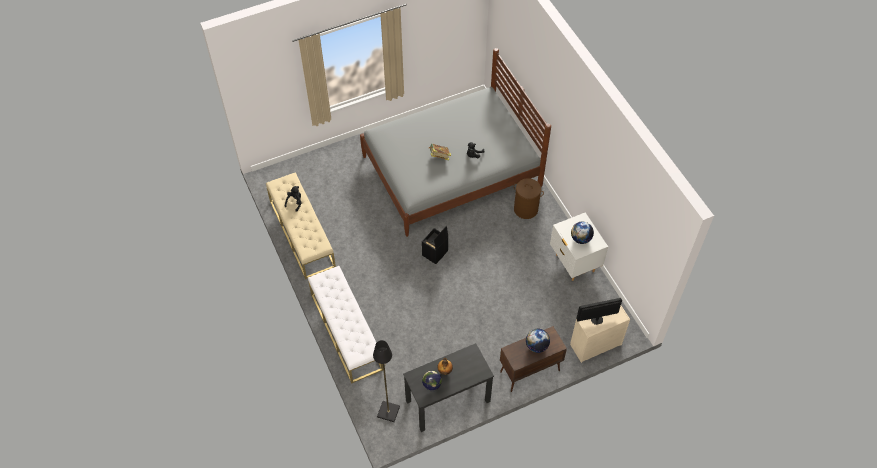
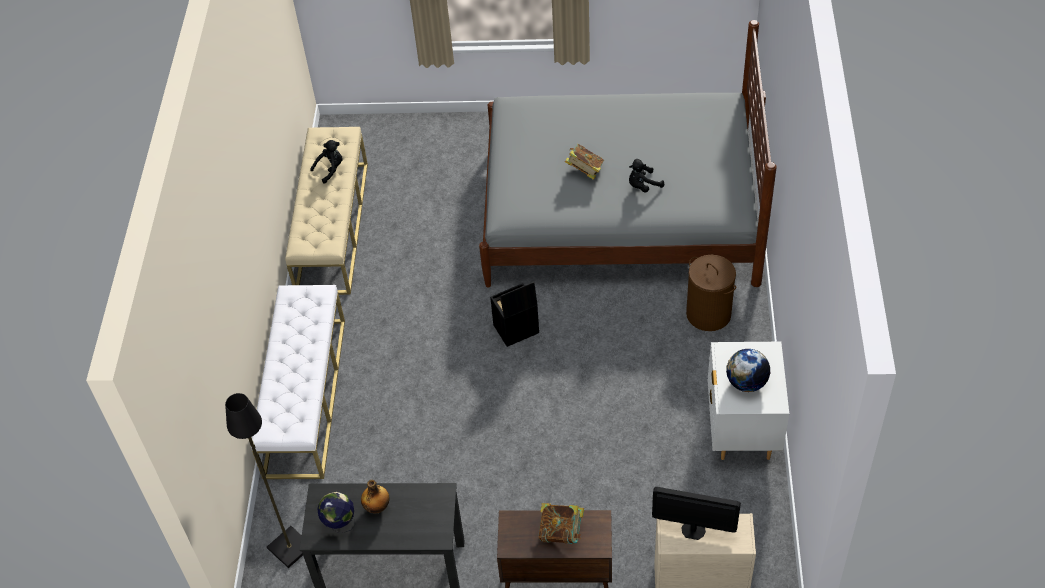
camera: 30 degrees right, 5 degrees down
globe [526,329,550,353] -> book [538,503,584,544]

